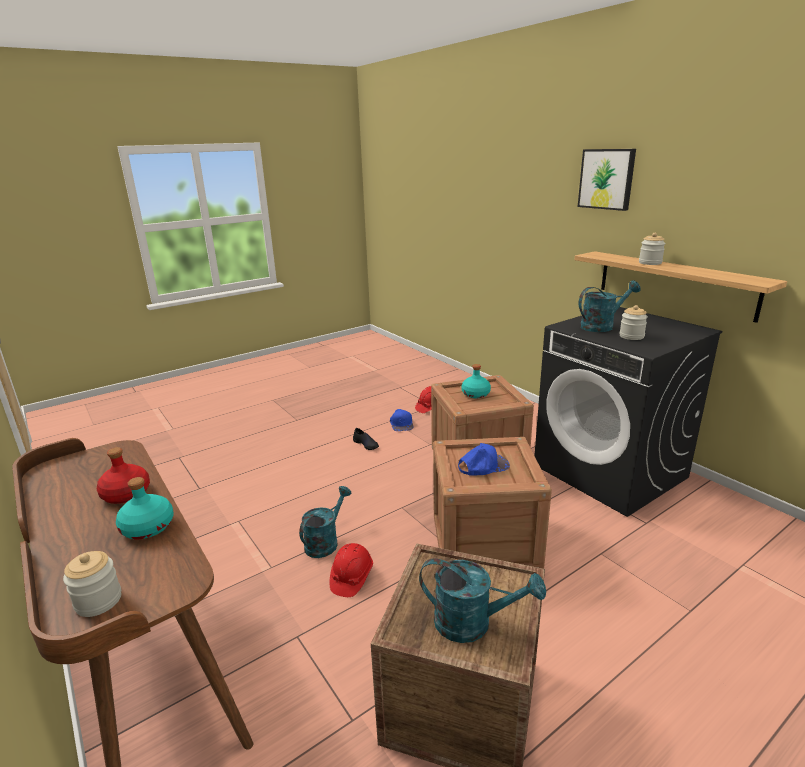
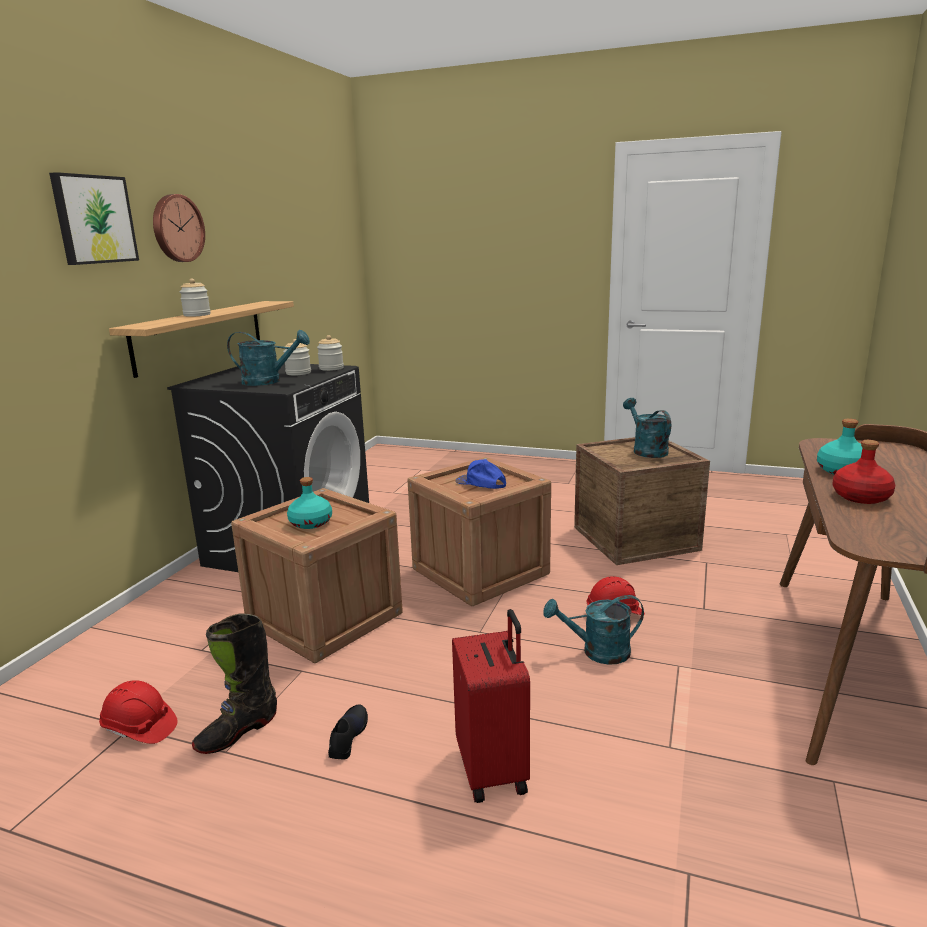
camera: 125 degrees left, 5 degrees down
jar [63,551,121,617] -> jar moved to [317,335,344,371]
blue cap [390,409,413,431] -> black boot [192,614,277,754]
turquoise watering can [579,280,641,332] -> turquoise watering can turned 150 degrees clockwise [227,330,310,386]
none -> wall clock [153,194,205,262]
none -> red suitcase [452,609,530,803]

